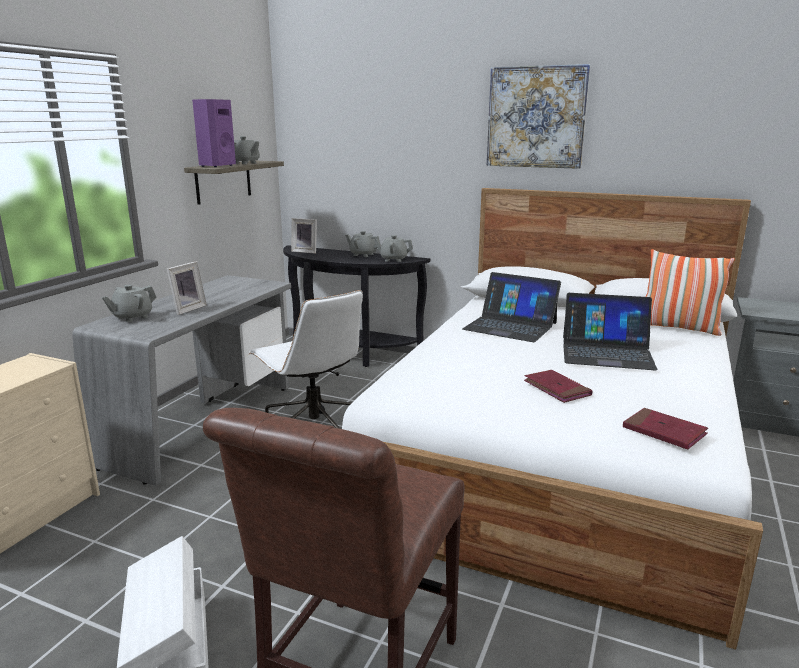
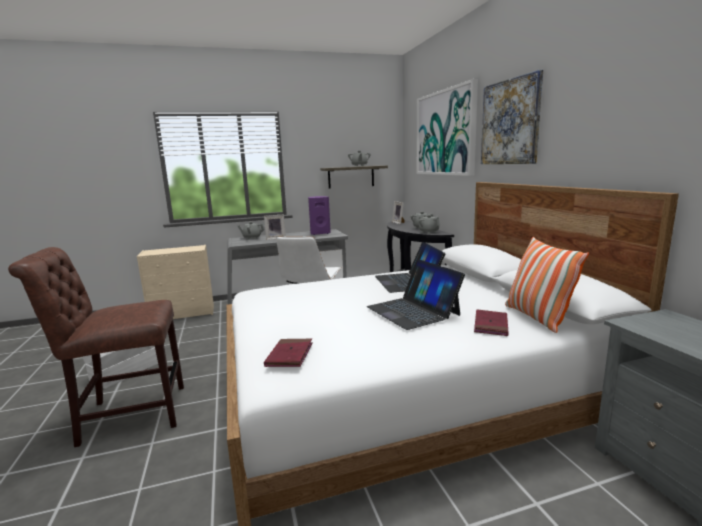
camera: 50 degrees right, 5 degrees down
purple speaker [192,99,236,167] -> purple speaker moved to [308,196,331,235]
red book [524,370,593,403] -> red book moved to [474,309,509,336]
none -> picture [417,79,478,176]

